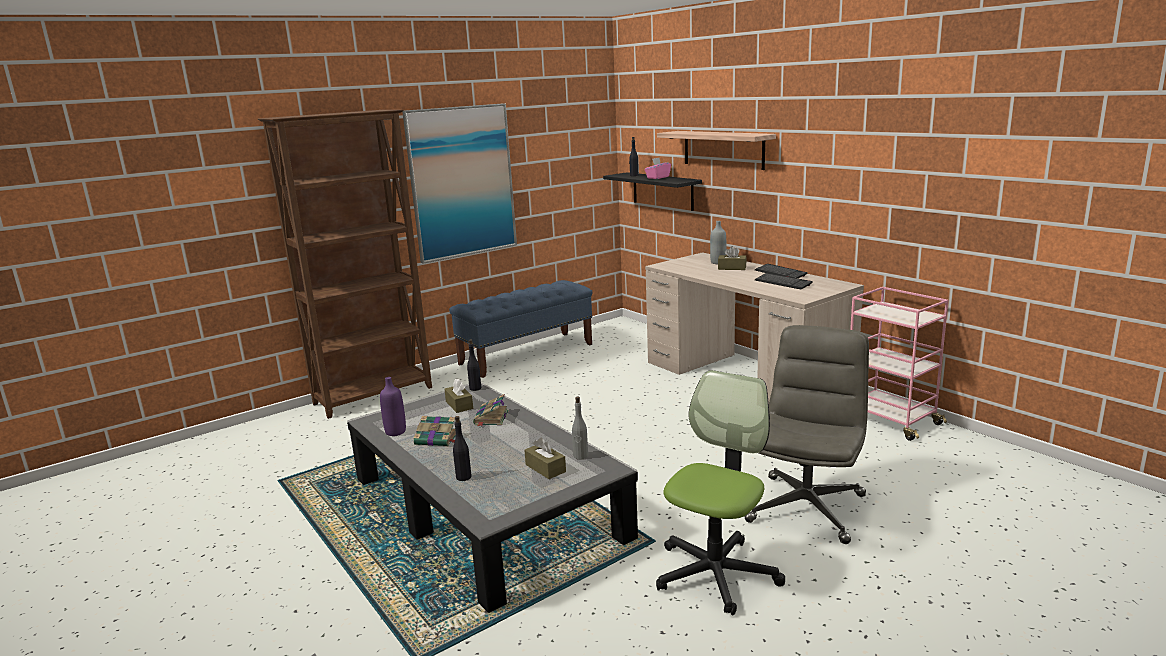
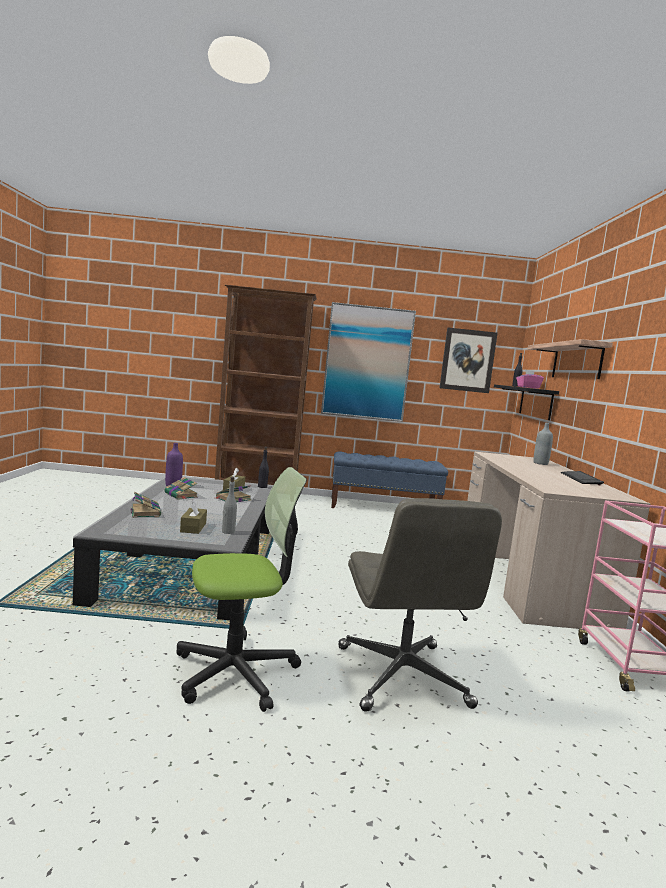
camera: 35 degrees right, 10 degrees down
black bottle [453,416,472,481] -> book [131,492,161,518]
brown tissue box [718,246,747,270] -> none
grey office chair [744,325,869,544] -> grey office chair turned 105 degrees clockwise [339,498,502,712]
keyboard [755,273,813,289] -> none
none -> picture [440,328,498,393]

